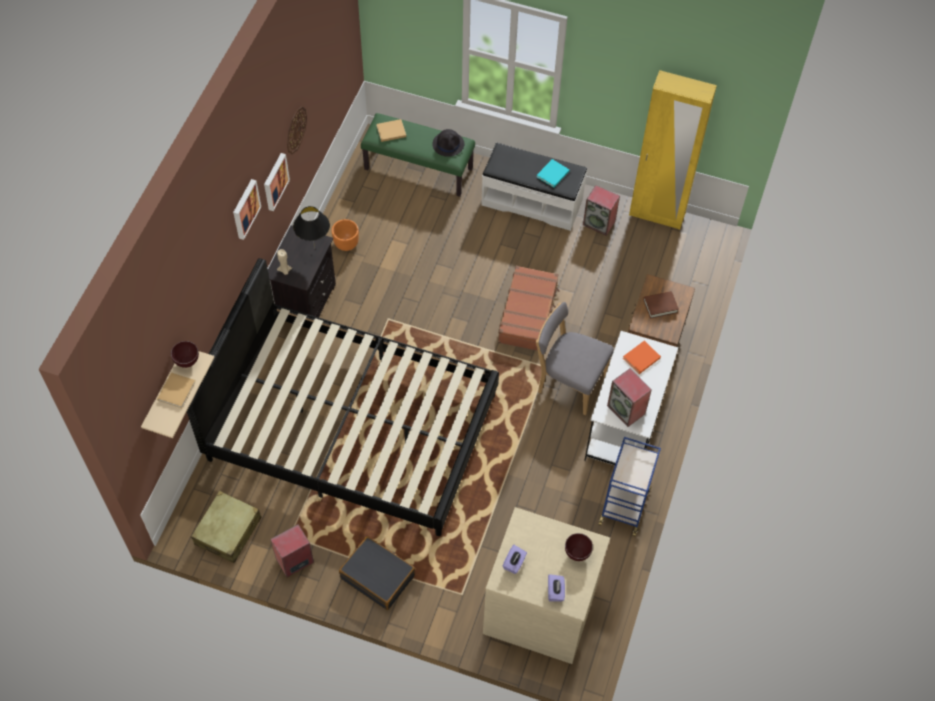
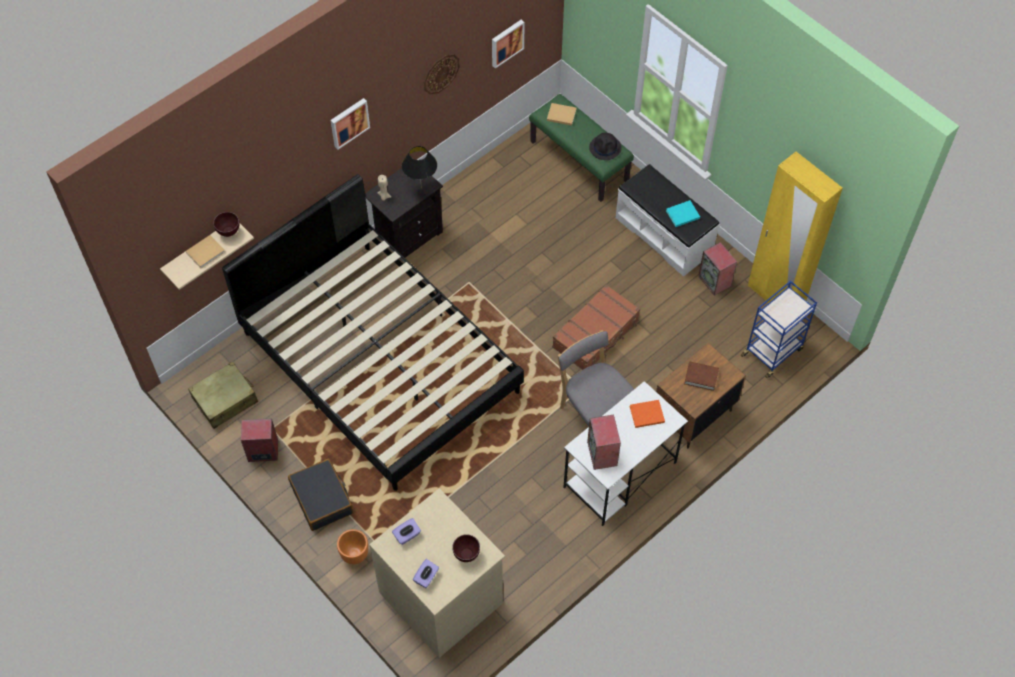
camera: 30 degrees right, 0 degrees up
picture [264,153,290,211] -> picture moved to [492,20,525,69]
orange planter [332,219,359,251] -> orange planter moved to [337,529,368,564]
blue cart [598,437,661,536] -> blue cart moved to [741,281,817,378]

